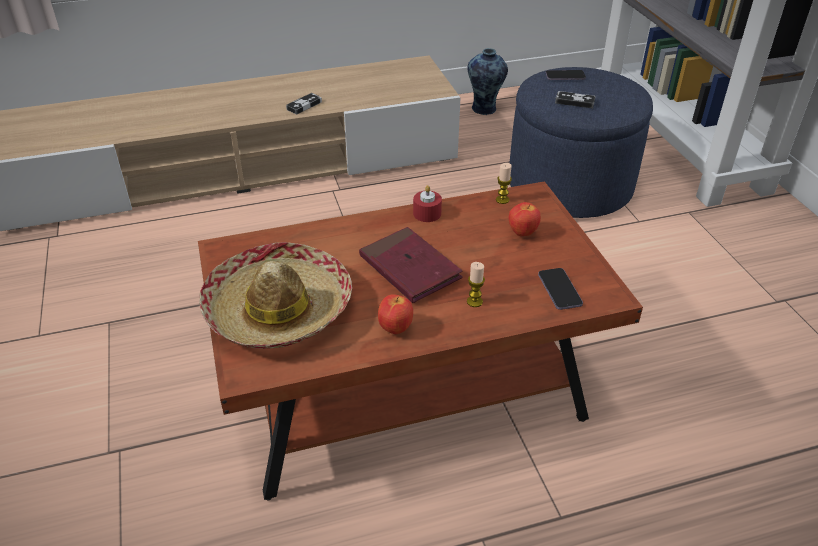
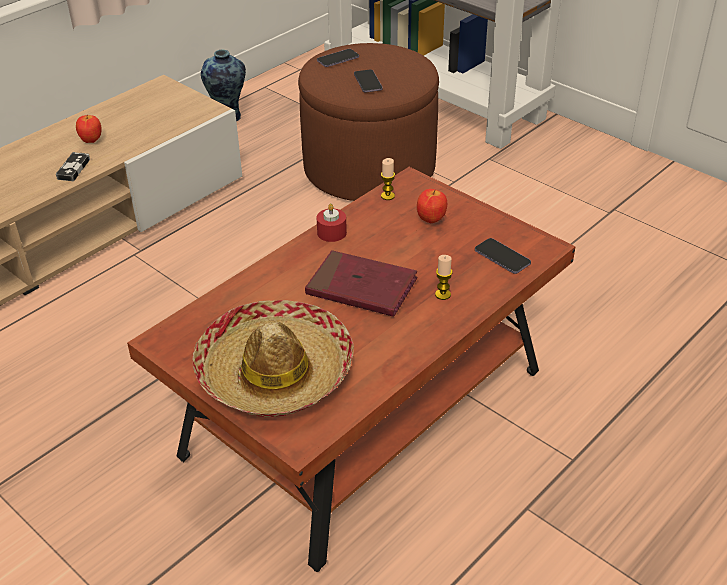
camera: 30 degrees left, 0 degrees up
apple [378,294,413,334] -> apple moved to [76,115,102,143]
blue ottoman [510,67,653,218] -> brown ottoman [298,43,439,201]
game controller [555,91,596,108] -> phone [354,69,383,93]

